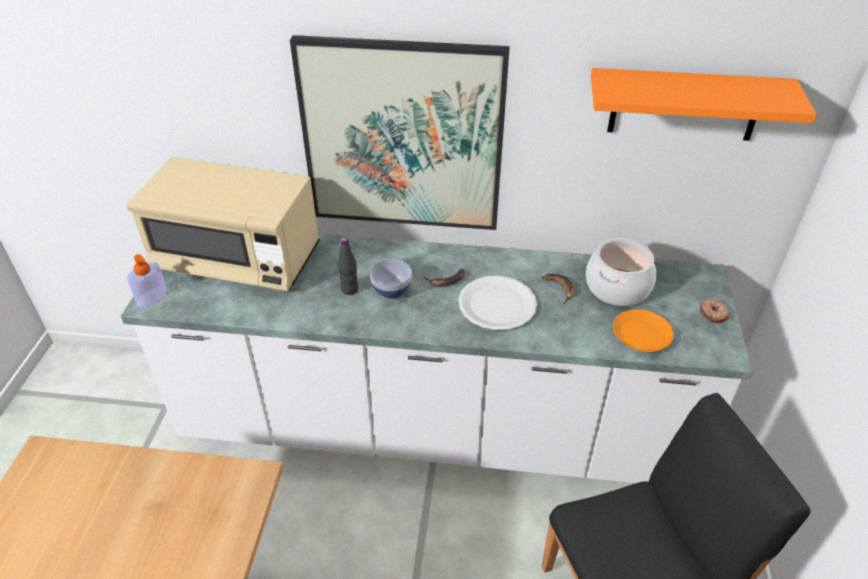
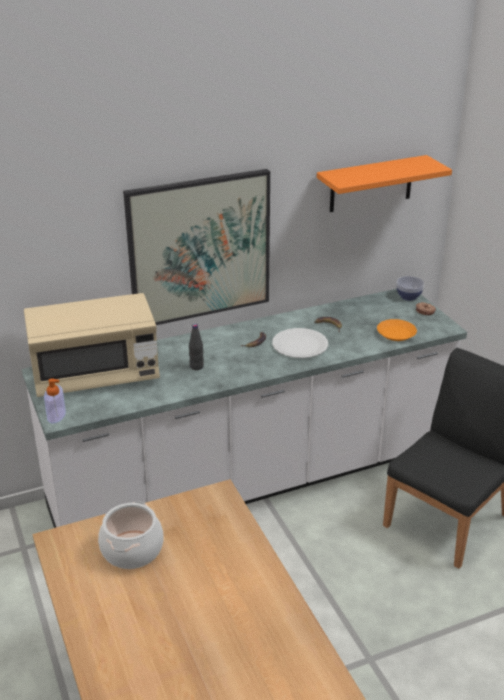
camera: 30 degrees left, 10 degrees down
bowl [370,259,412,299] -> bowl moved to [396,276,424,301]
cooking pot [586,238,656,306] -> cooking pot moved to [98,502,164,569]

